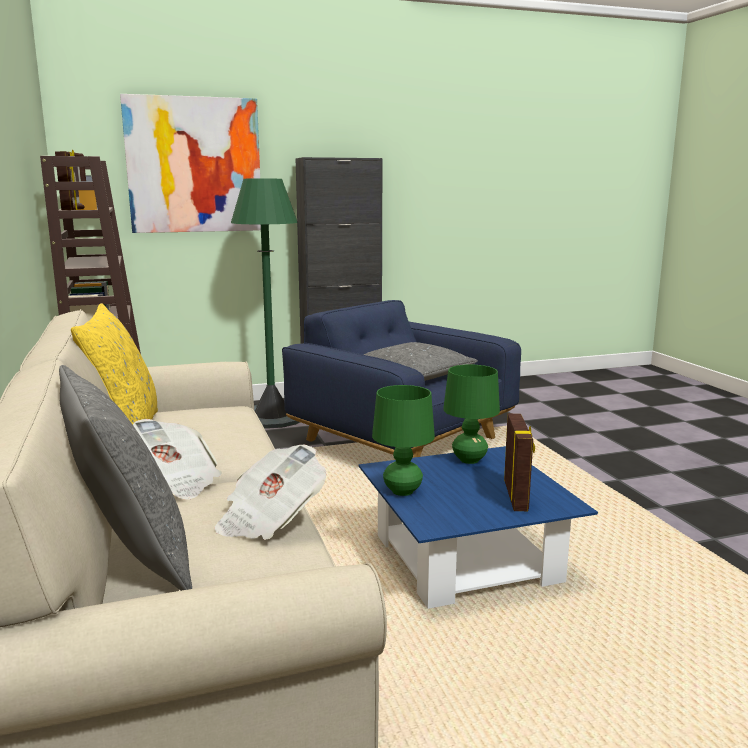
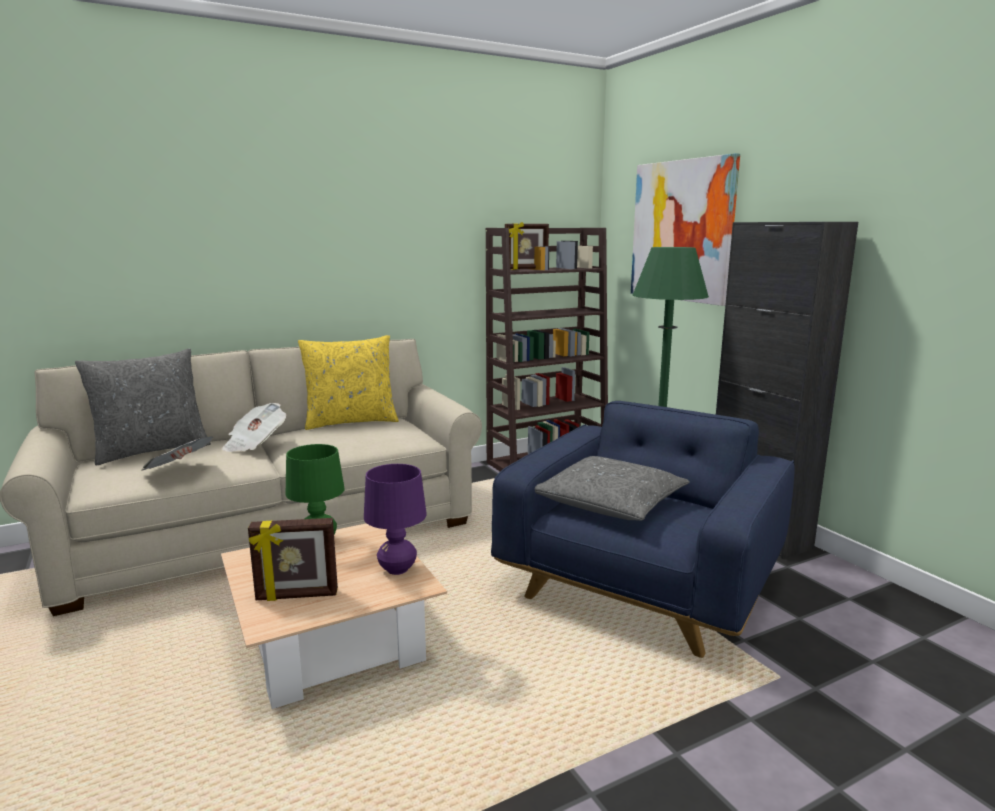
camera: 80 degrees right, 0 degrees up
blue coffee table [359,446,598,609] -> beige coffee table [221,523,447,709]
green table lamp [443,365,500,464] -> purple table lamp [364,464,427,575]

